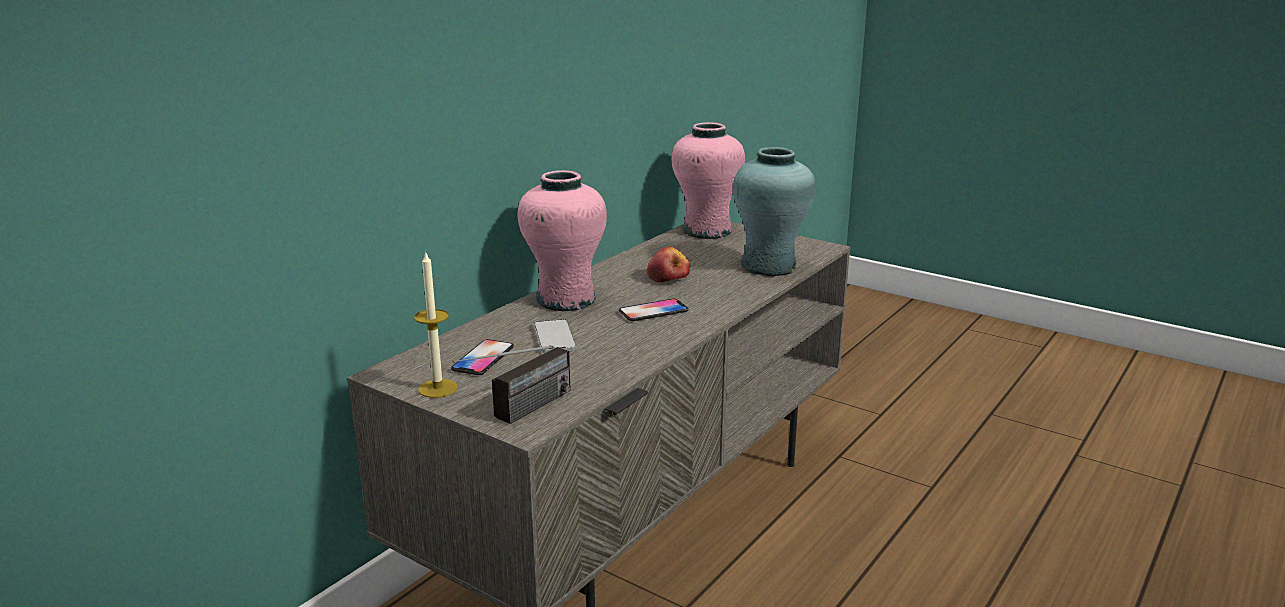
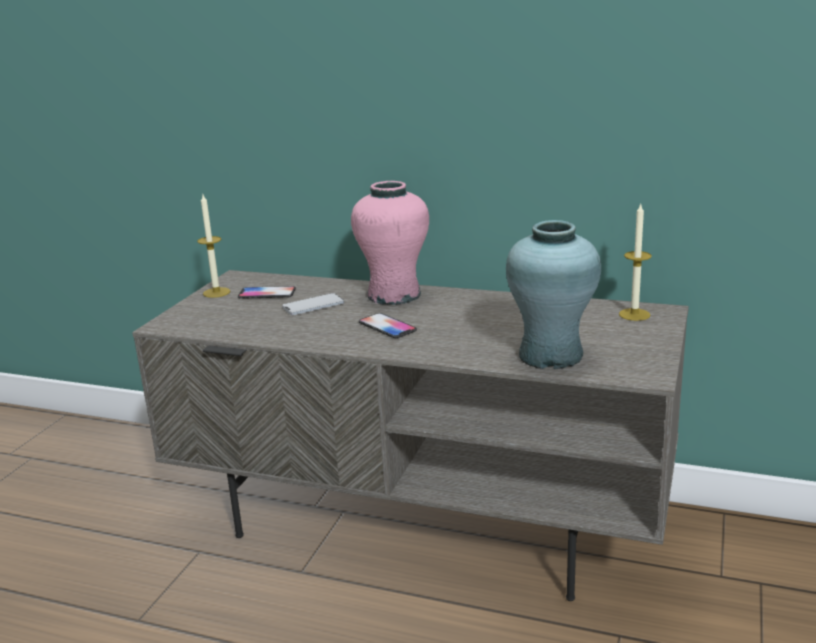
camera: 75 degrees right, 0 degrees up
radio [452,345,571,424] -> none
apple [647,247,690,283] -> none
pink vase [672,122,745,239] -> candle [619,204,652,321]

